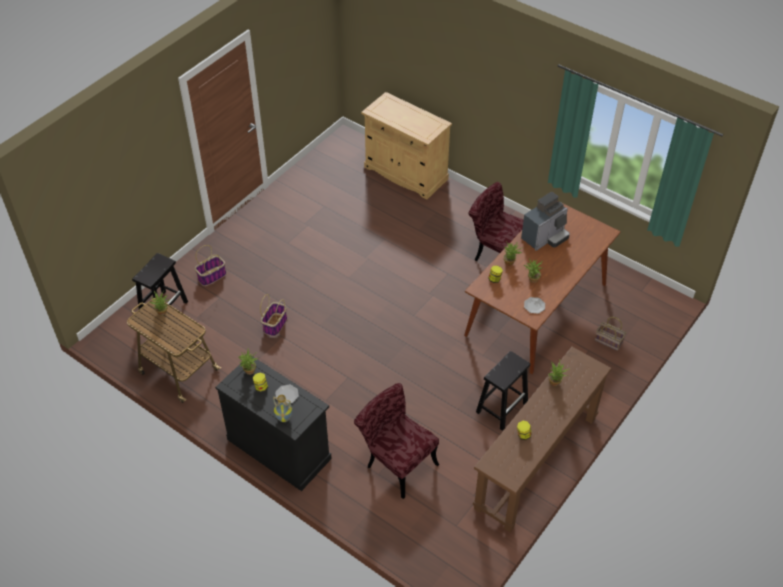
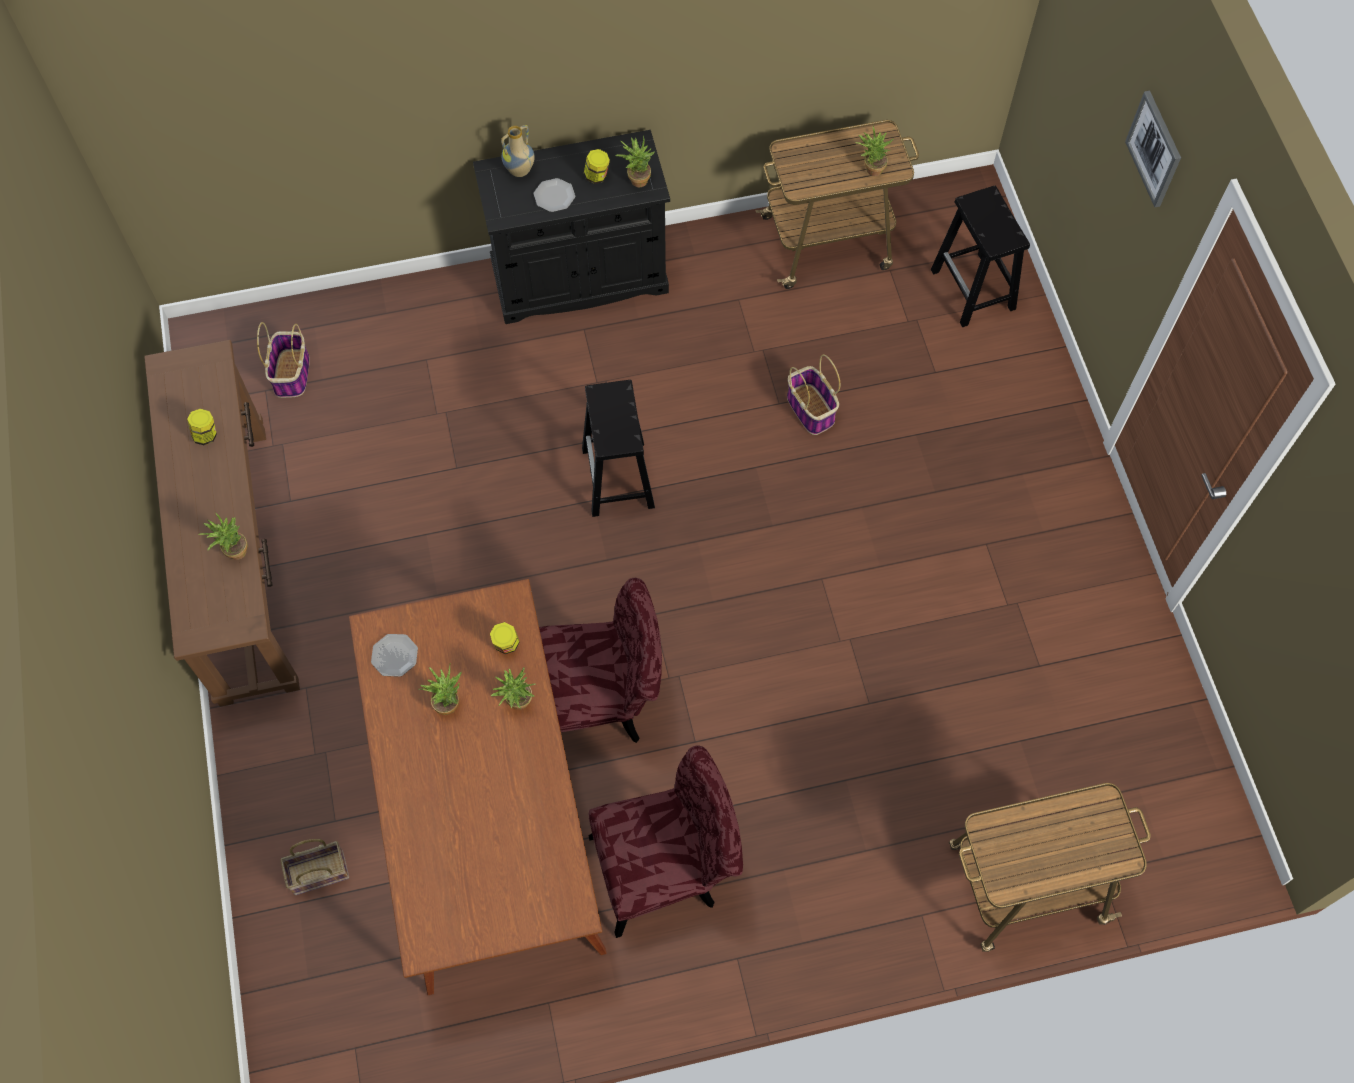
camera: 130 degrees right, 15 degrees up
basket [195,245,226,286] -> basket moved to [257,322,310,398]
red chair [354,383,439,499] -> red chair moved to [539,578,662,743]
beige cabinet [361,92,452,200] -> cart [949,783,1151,952]
black stool [476,351,530,431] -> black stool moved to [582,380,655,517]
coffee machine [521,192,570,251] -> none
none -> picture [1125,91,1181,207]

